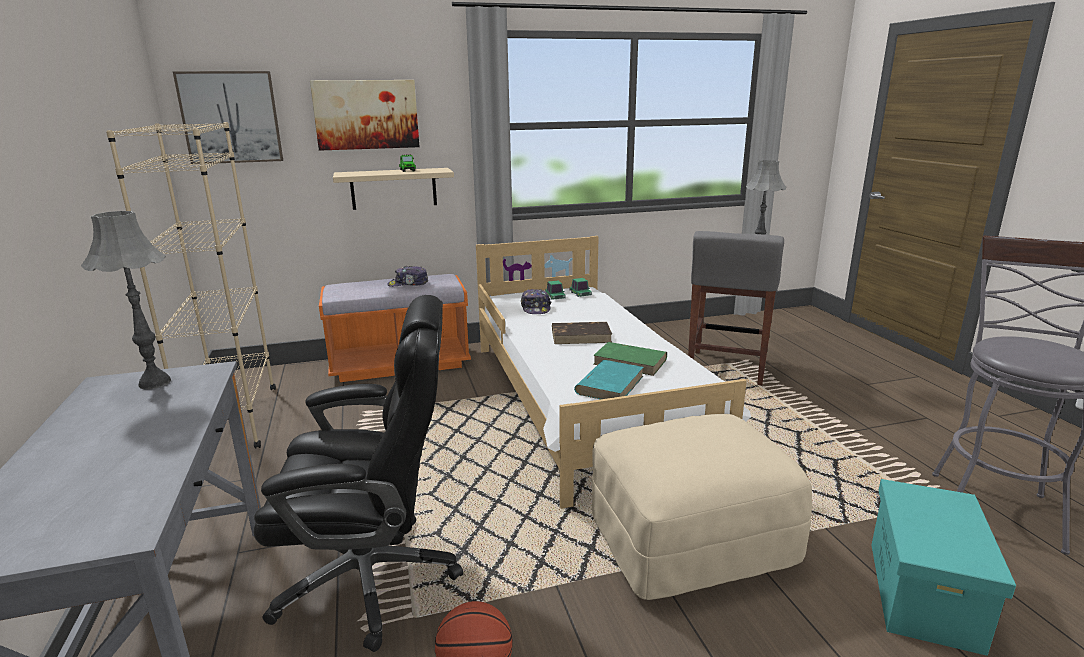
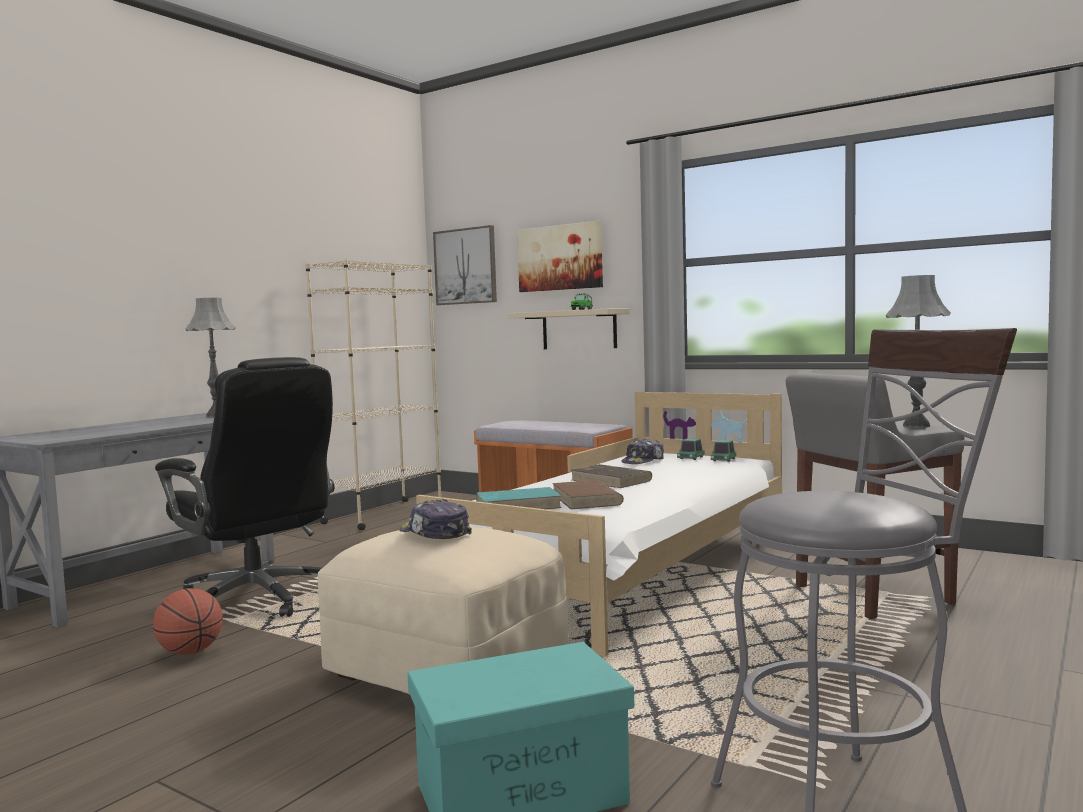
camera: 50 degrees right, 15 degrees down
cap [387,266,428,287] -> cap moved to [399,499,472,539]
green book [593,342,667,376] -> brown book [552,480,624,509]

